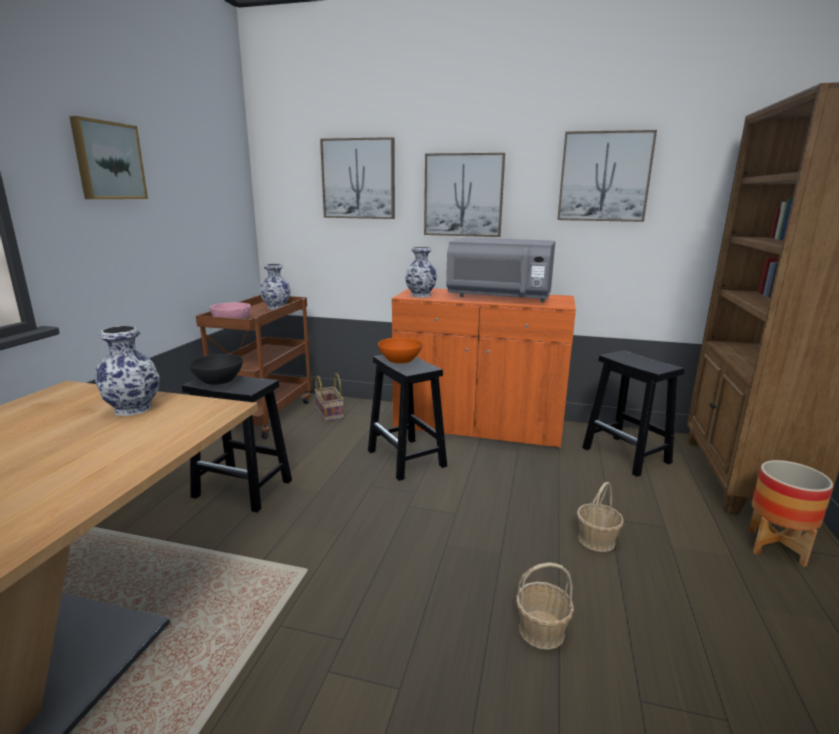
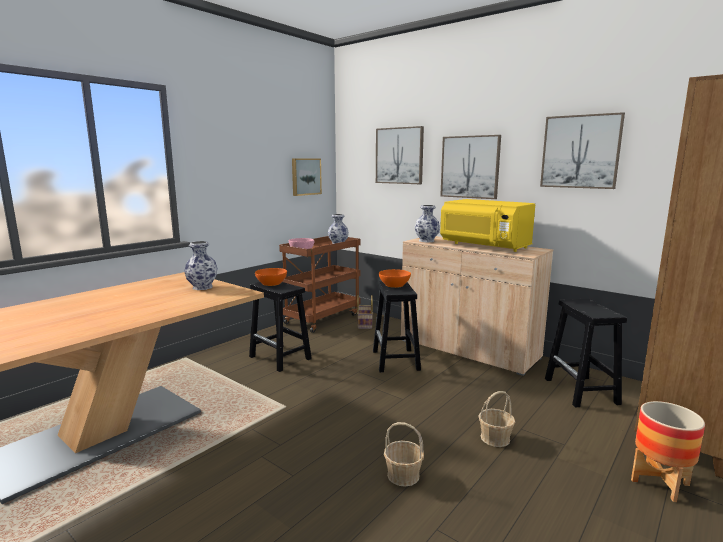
camera: 25 degrees right, 5 degrees down
picture [69,116,148,199] -> picture moved to [292,158,322,196]
black bowl [189,354,243,385] -> orange bowl [255,268,287,286]
orange cabinet [392,288,576,449] -> beige cabinet [401,236,553,376]
grey microwave [446,238,555,302] -> yellow microwave [440,199,535,252]

